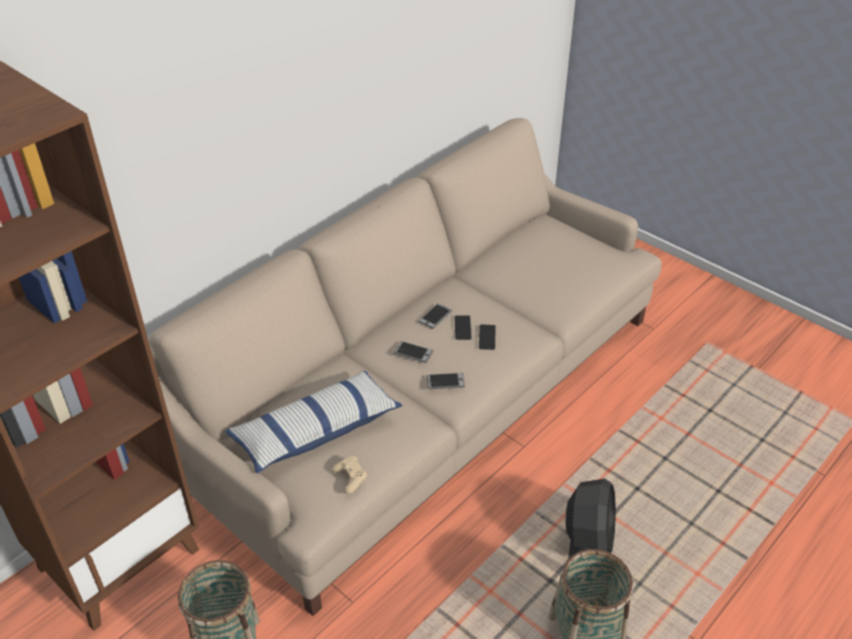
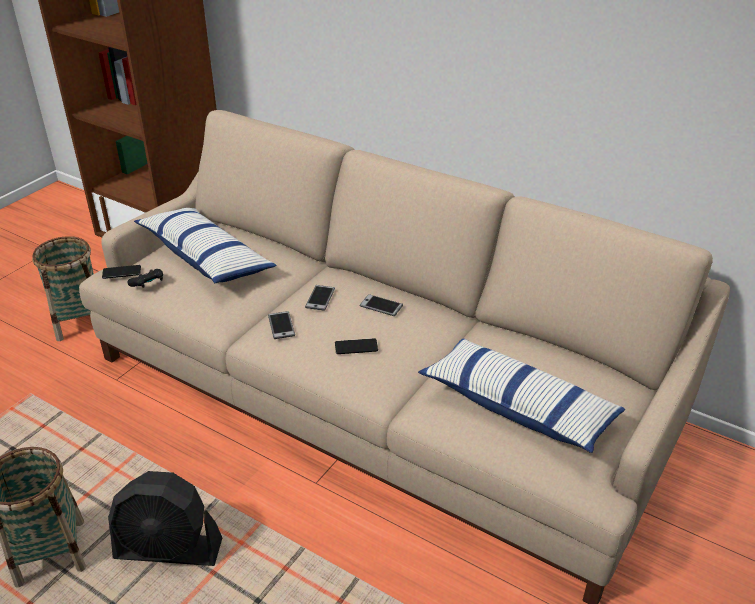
camera: 80 degrees right, 5 degrees down
beige game controller [332,456,367,494] -> black game controller [127,269,163,288]
phone [455,315,472,340] -> phone moved to [102,265,141,279]
none -> pillow [418,339,625,453]

